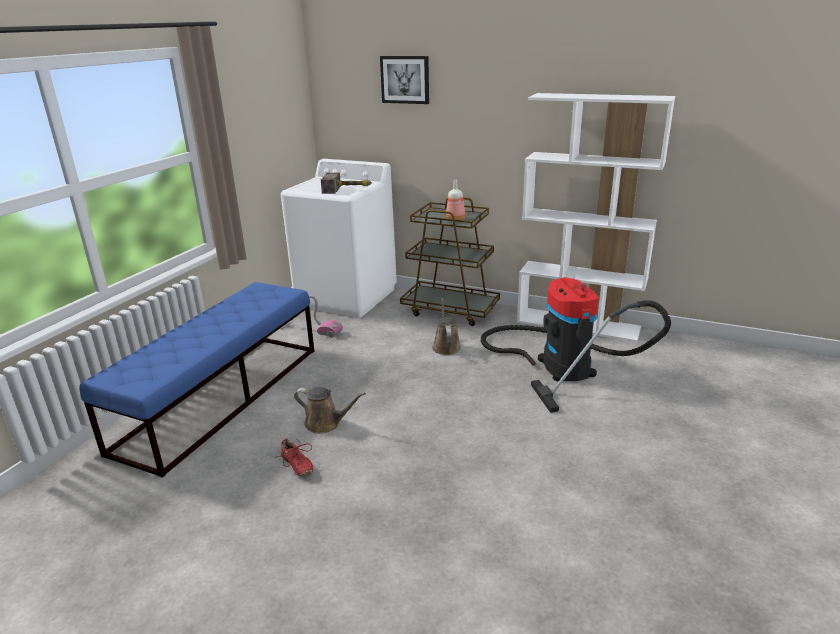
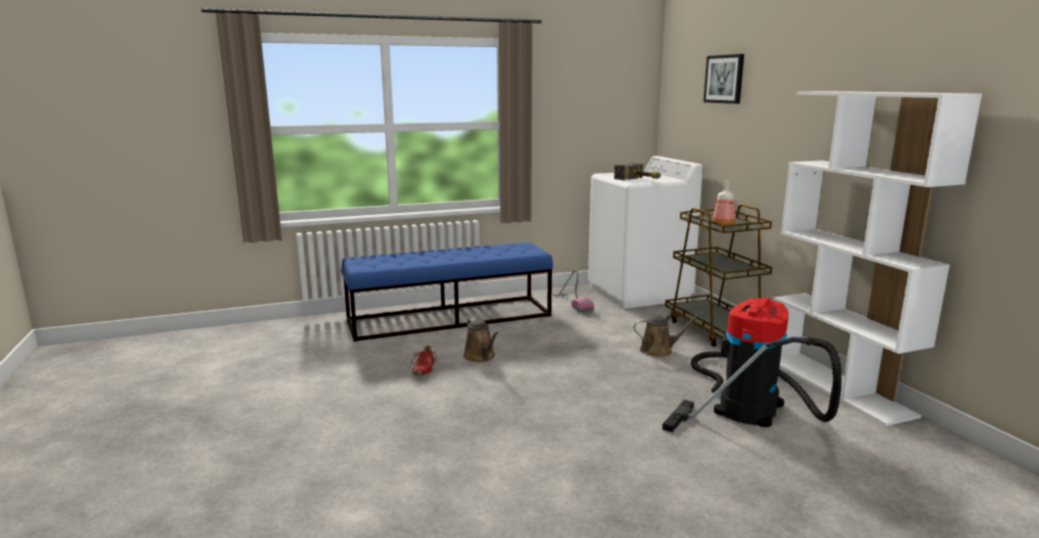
camera: 45 degrees right, 10 degrees down
brown watering can [432,298,461,355] -> brown watering can turned 45 degrees clockwise [633,312,703,357]

